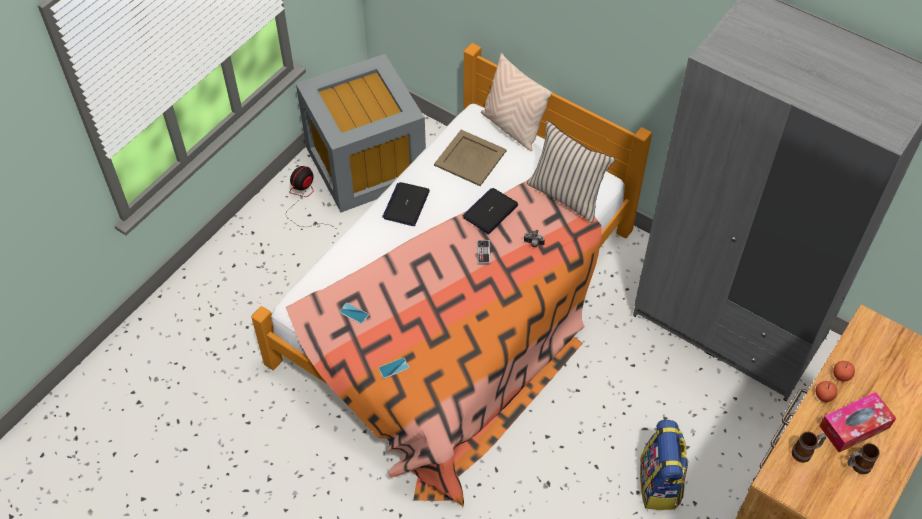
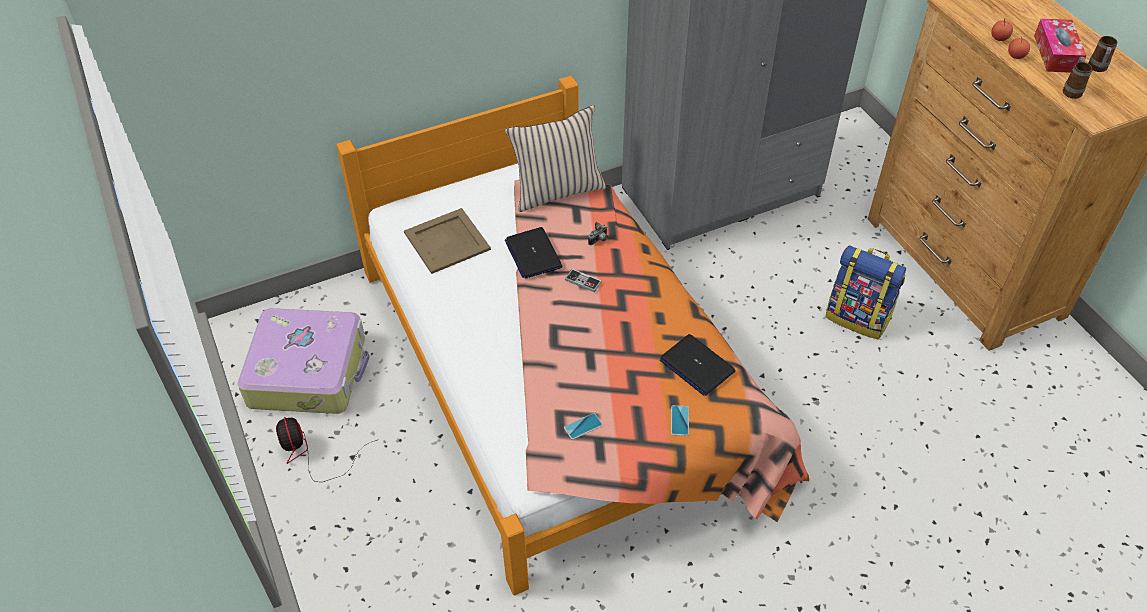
camera: 60 degrees left, 5 degrees down
grey storage box [296,54,426,212] -> suitcase [238,308,370,414]
laptop [382,182,430,226] -> laptop moved to [660,334,736,396]
beige pillow [481,53,553,151] -> none

